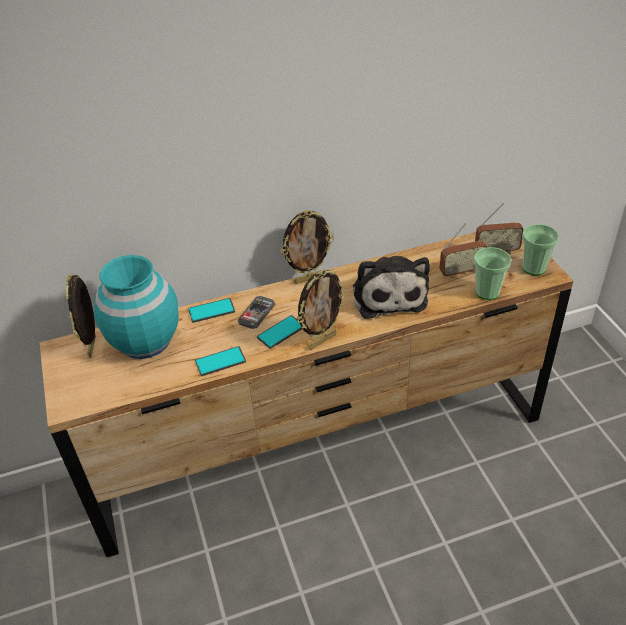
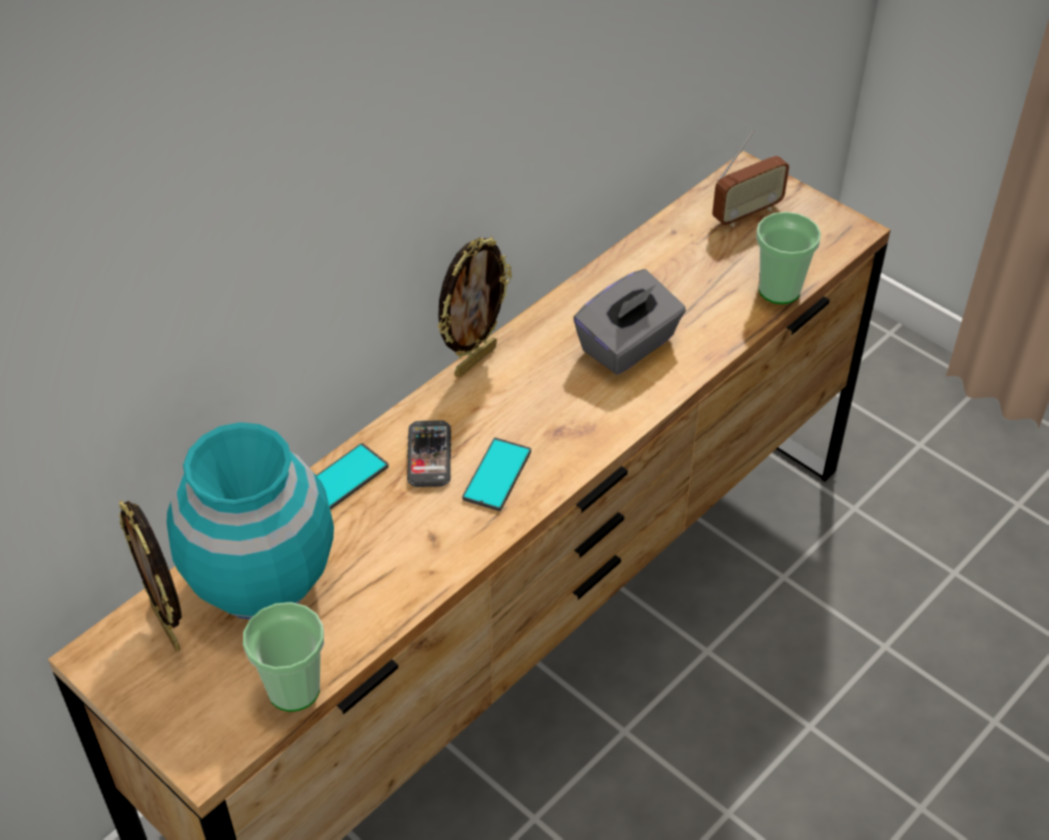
camera: 30 degrees left, 5 degrees up
phone [195,346,246,376] -> none
picture frame [297,269,346,350] -> none
plush toy [353,256,430,319] -> grey tissue box [573,269,686,375]
radio [439,223,488,278] -> none
cup [522,224,559,275] -> cup moved to [243,602,324,712]

